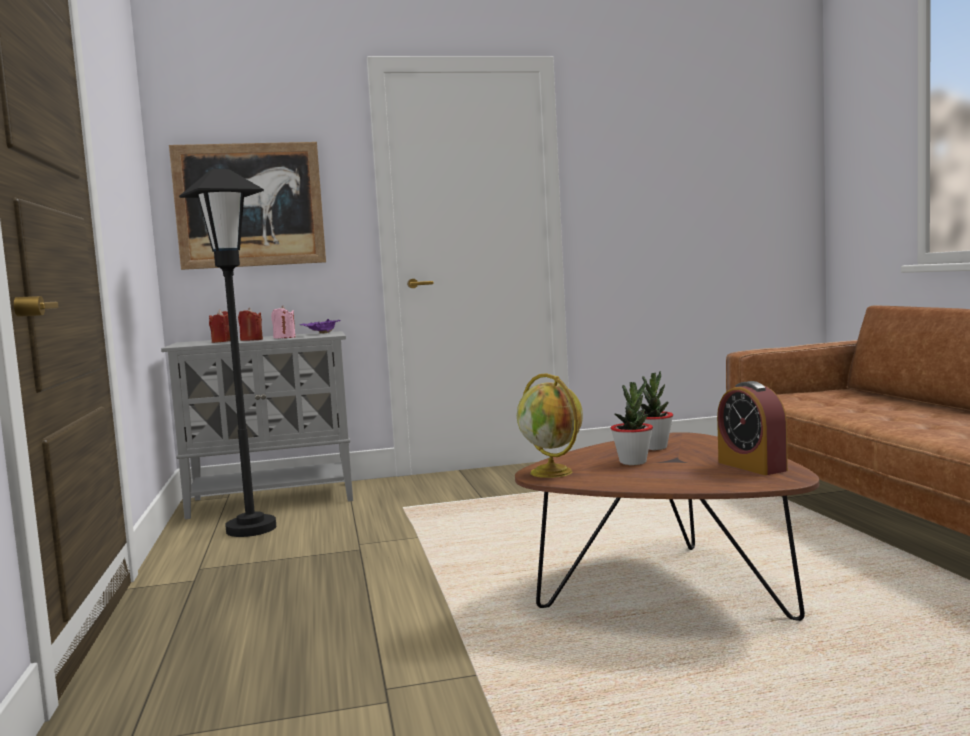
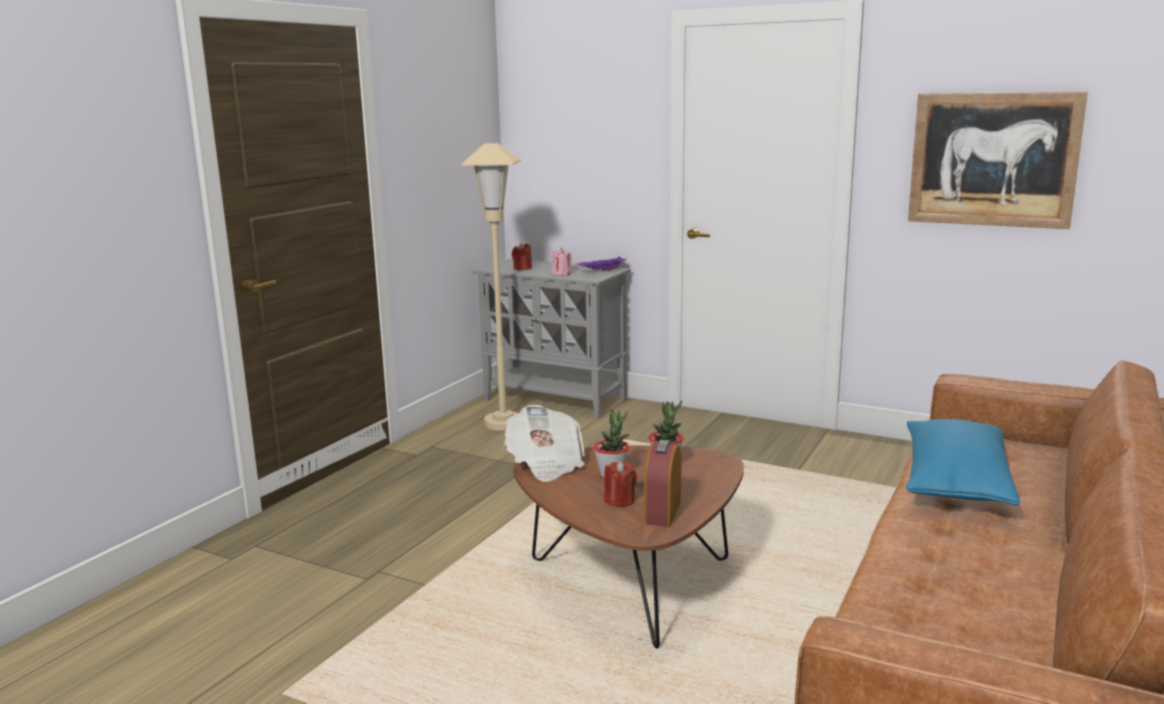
camera: 40 degrees right, 10 degrees up
picture [169,142,326,270] -> picture moved to [908,92,1088,229]
black floor lamp [179,169,276,537] -> beige floor lamp [461,143,521,431]
red candle [238,308,263,341] -> red candle moved to [604,461,637,507]
globe [517,373,583,478] -> newspaper [504,405,585,482]
none -> blue pillow [906,419,1020,506]

